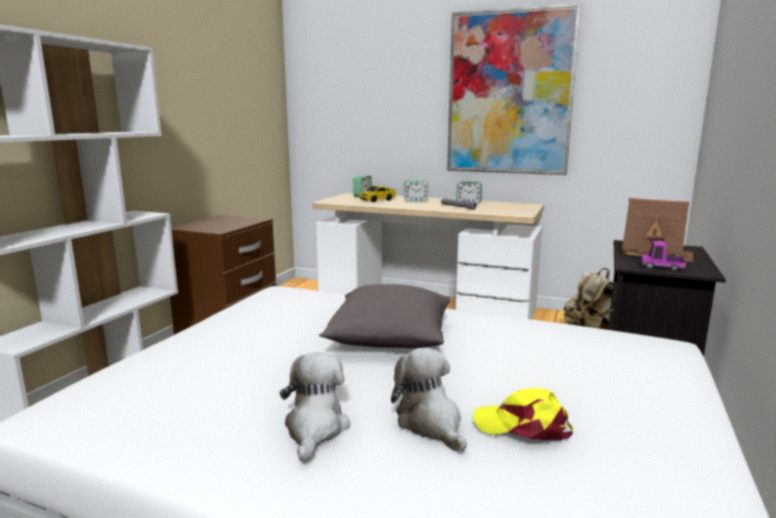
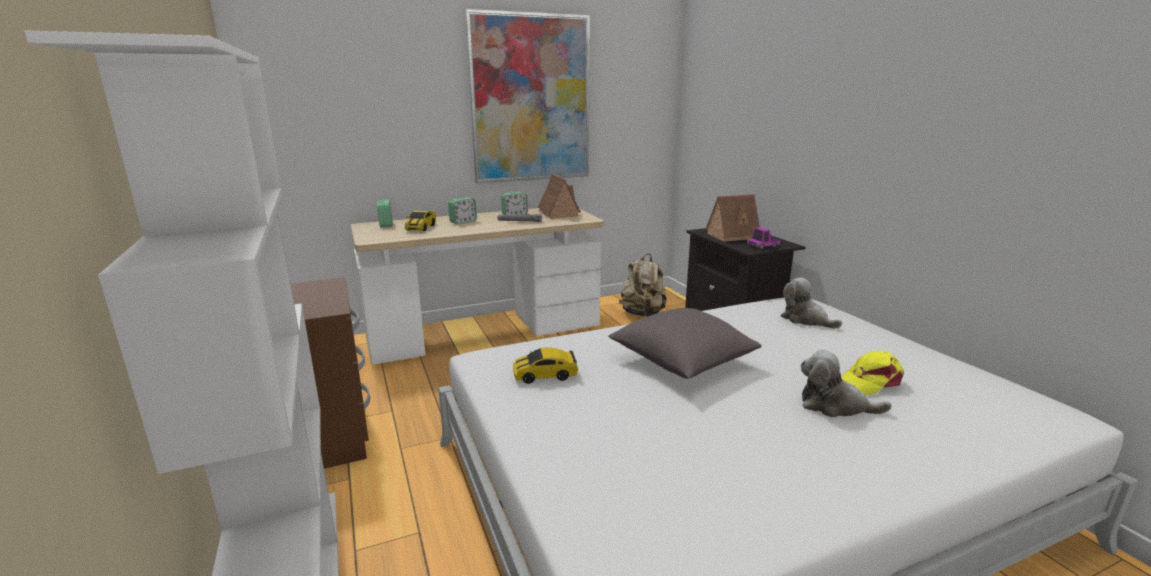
camera: 45 degrees left, 5 degrees up
plush toy [280,353,350,463] -> plush toy moved to [780,277,842,328]
none -> toy car [513,348,578,384]
none -> toy house [538,174,581,219]

